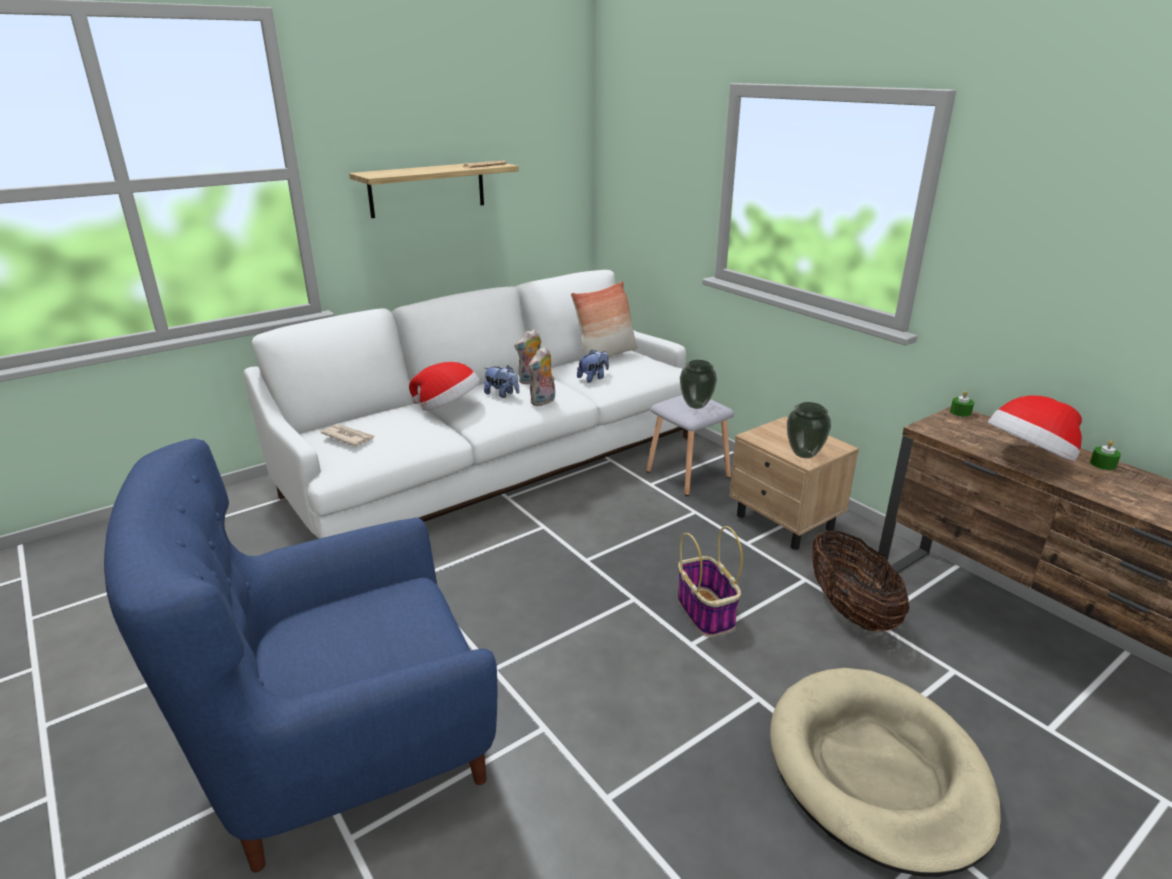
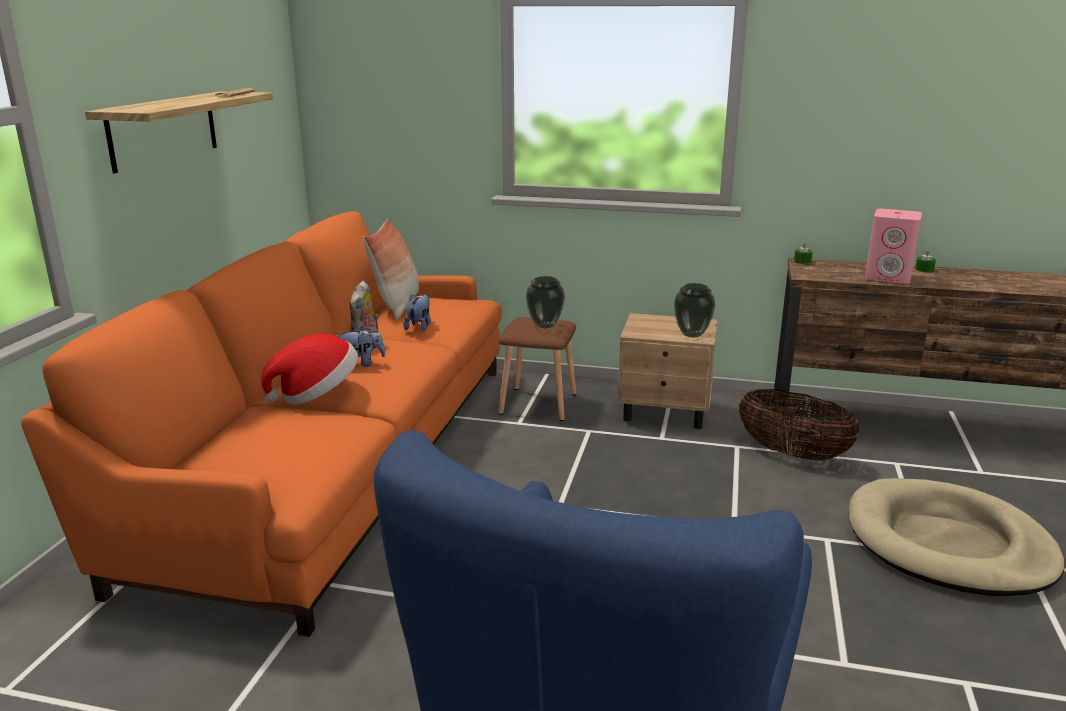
camera: 40 degrees left, 5 degrees down
white sofa [244,270,688,539] -> orange sofa [21,211,502,637]
newspaper [321,424,374,446] -> none
plush toy [529,346,555,406] -> none
grey stool [646,395,734,496] -> brown stool [498,317,577,421]
basket [678,526,743,637] -> none
hat [988,396,1082,462] -> pink speaker [865,209,922,284]

